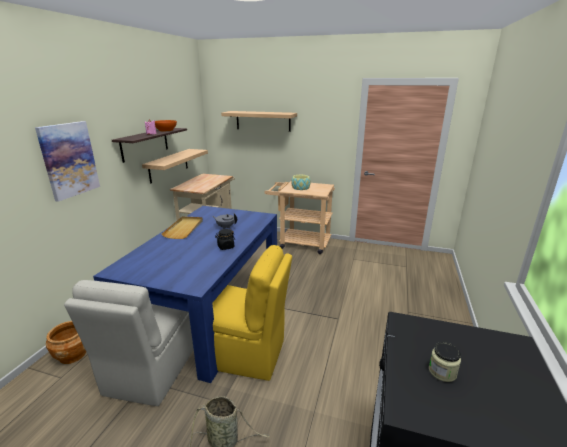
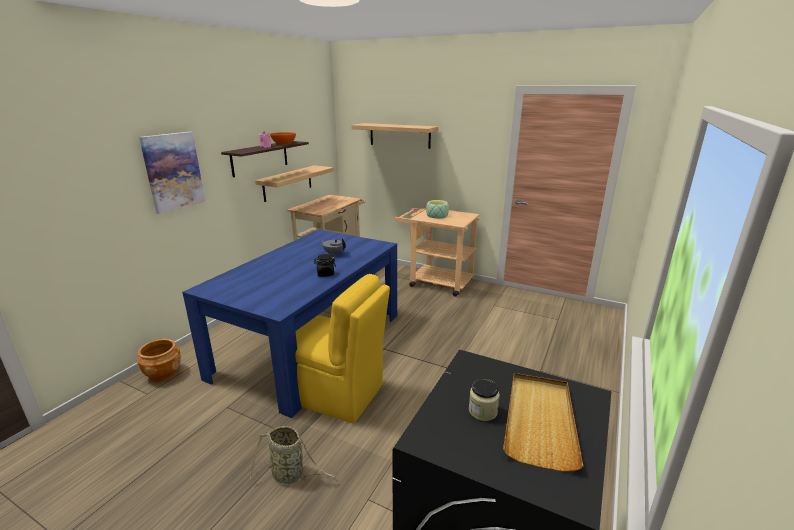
camera: 10 degrees right, 0 degrees up
beige chair [64,280,194,406] -> none
beige tray [162,216,203,239] -> beige tray moved to [503,373,583,472]

